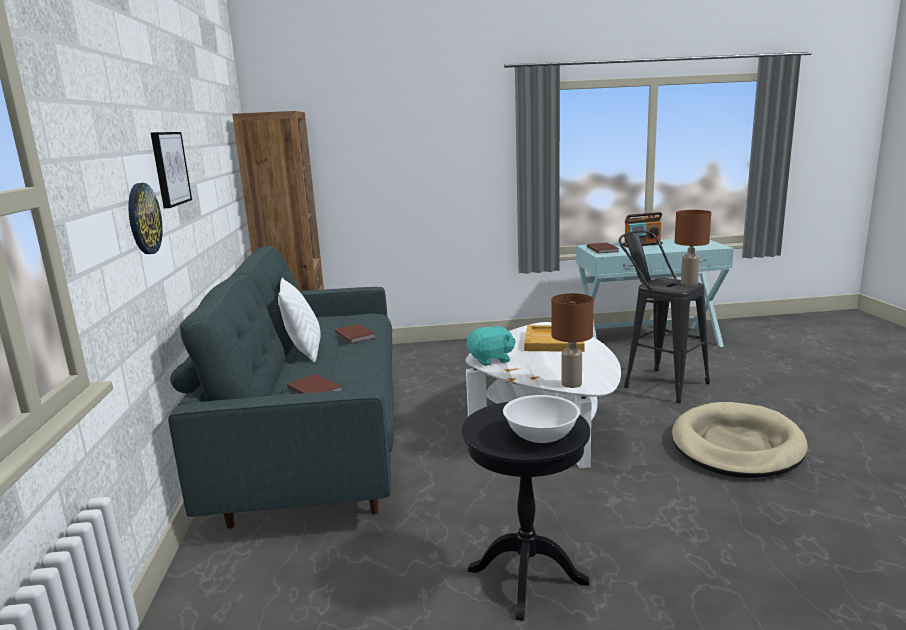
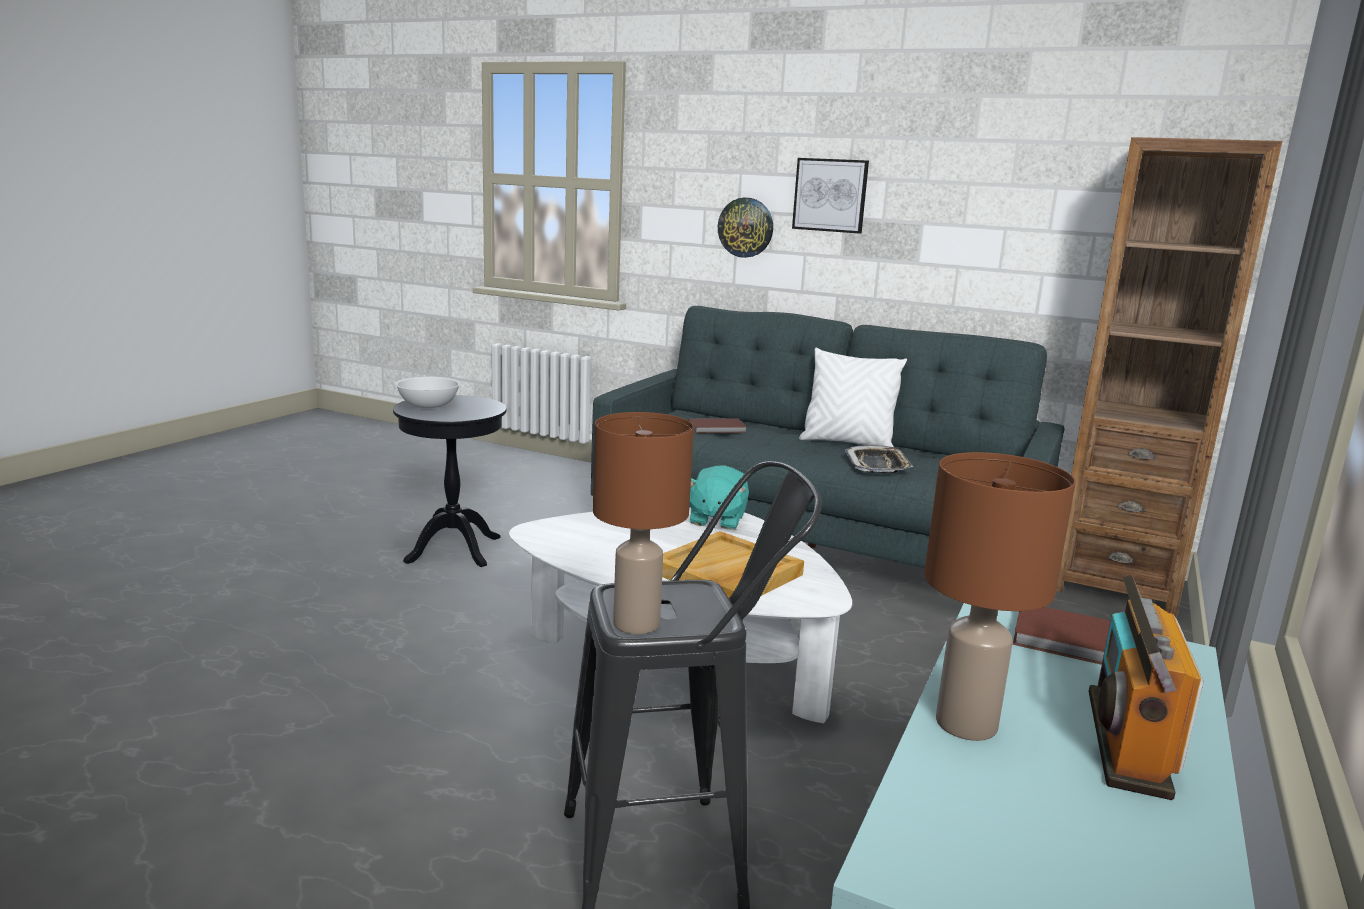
camera: 120 degrees right, 0 degrees up
brown book [335,324,375,343] -> tray [846,445,913,473]
brown table lamp [551,293,594,388] -> brown table lamp moved to [924,452,1076,741]
beige dog bed [672,402,808,478] -> none

